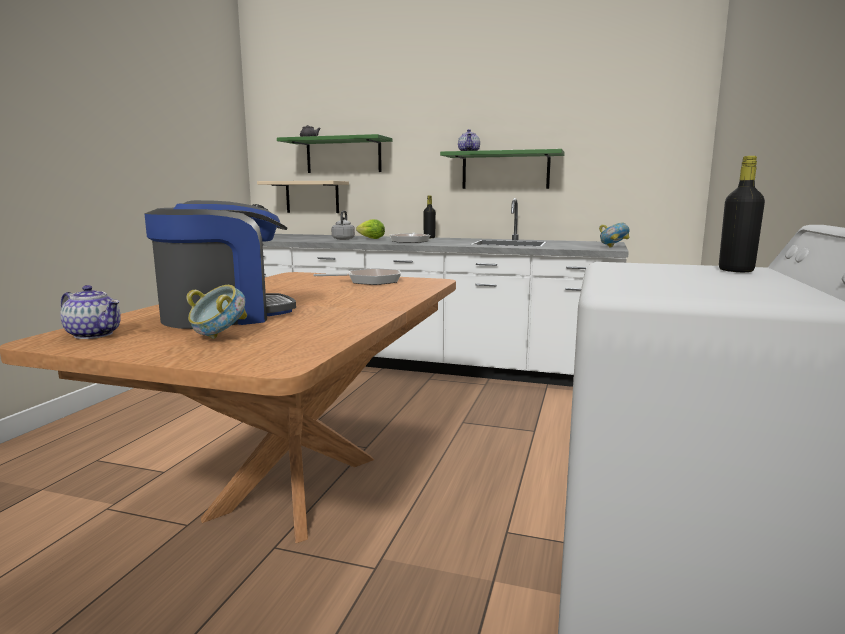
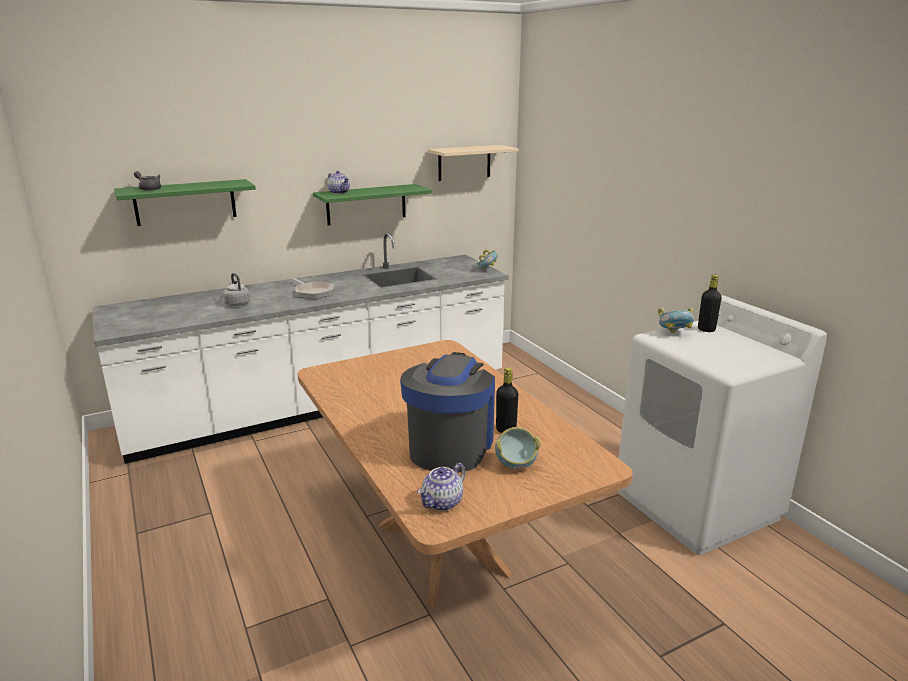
camera: 45 degrees left, 10 degrees up
teapot [60,285,121,339] -> teapot turned 150 degrees clockwise [417,463,466,511]
beige shelf [257,181,349,213] -> beige shelf moved to [427,145,518,181]
frying pan [314,268,401,285] -> none
lettuce [356,219,385,239] -> none
black bottle [423,195,436,238] -> black bottle moved to [496,368,518,433]
none -> bowl [658,308,694,333]

